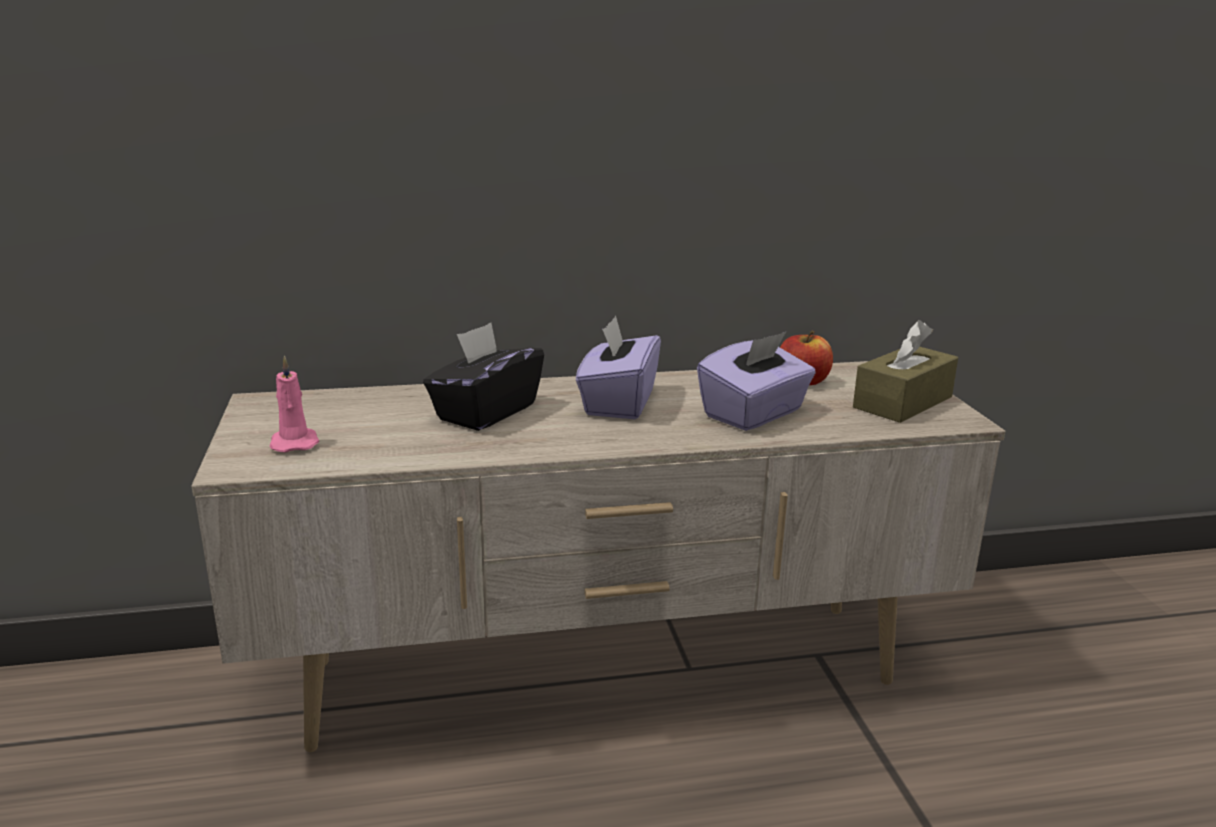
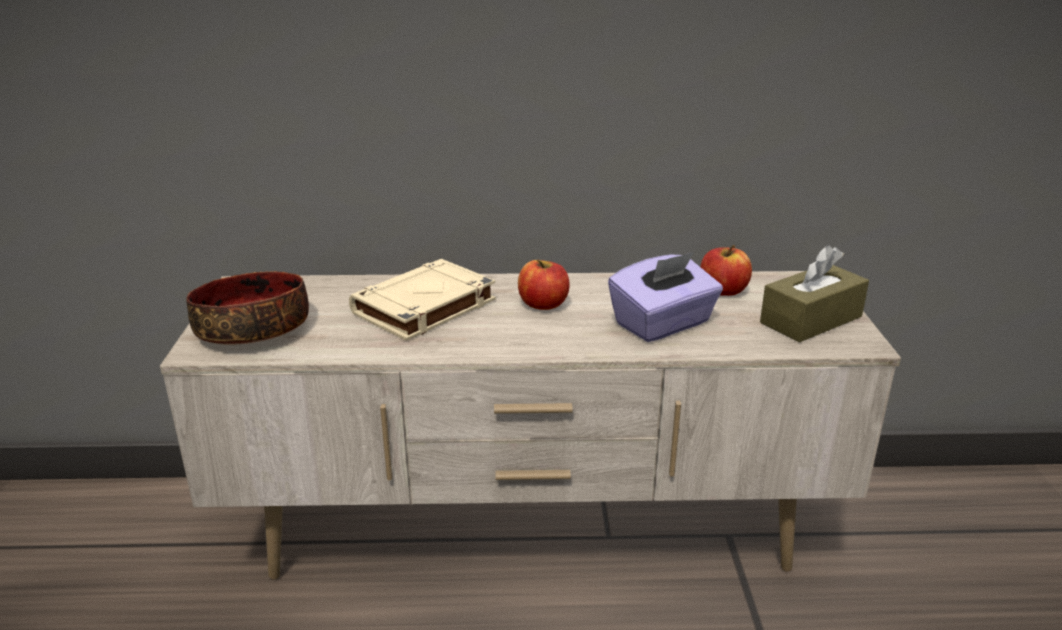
camera: 10 degrees right, 5 degrees up
pink candle [269,356,319,452] -> bowl [187,271,309,344]
black tissue box [423,323,544,431] -> beige book [349,259,496,341]
purple tissue box [576,316,661,420] -> apple [518,260,570,310]

